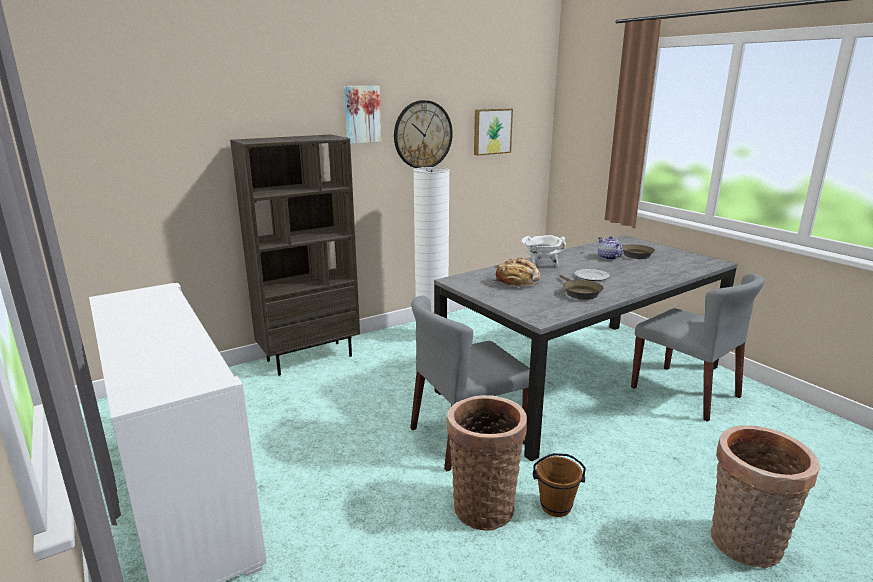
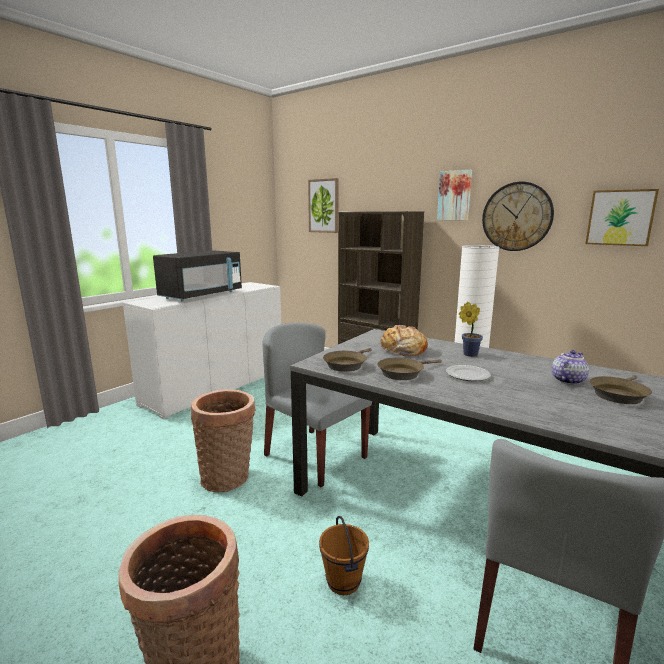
camera: 70 degrees right, 5 degrees down
white cooking pot [522,235,566,267] -> potted plant [459,302,483,357]
brown bucket [533,453,586,517] -> brown bucket moved to [319,516,369,595]
none -> black microwave [153,250,242,302]
none -> picture [308,178,339,233]
none -> brown frying pan [323,348,372,372]

